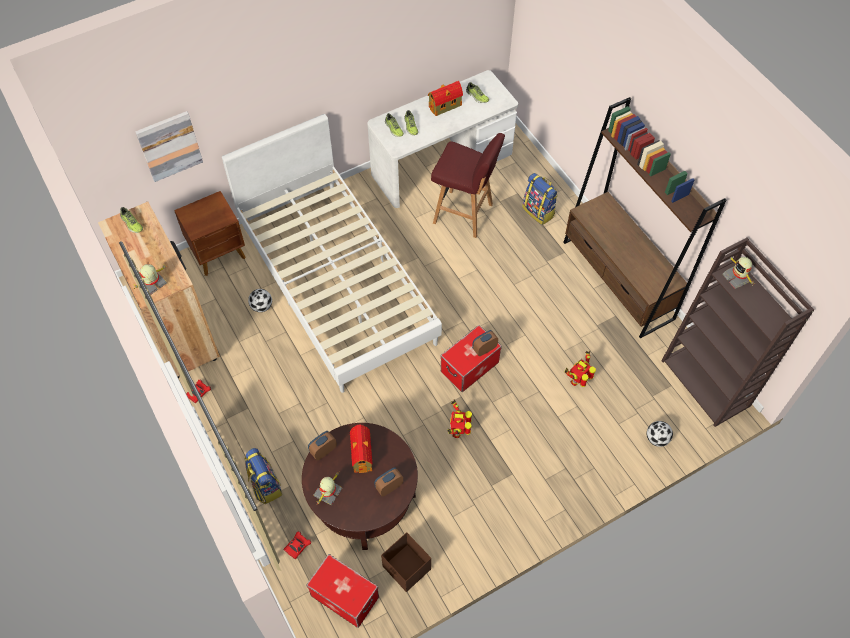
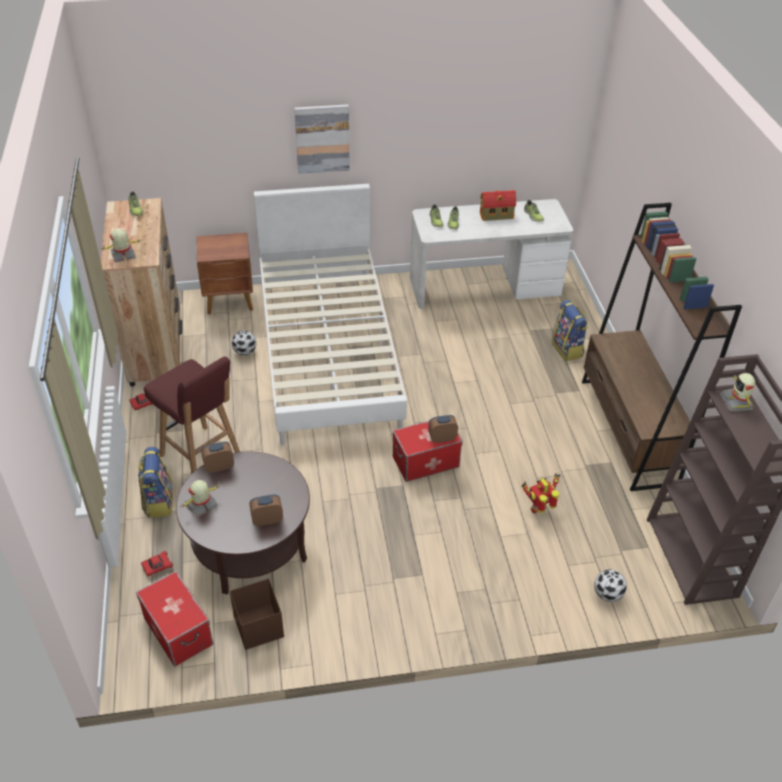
camera: 20 degrees right, 15 degrees down
picture [135,111,203,182] -> picture moved to [294,104,350,174]
toy house [350,424,373,473] -> none
red stool [431,133,505,238] -> red stool moved to [144,356,240,474]
toy robot [447,399,472,438] -> none

